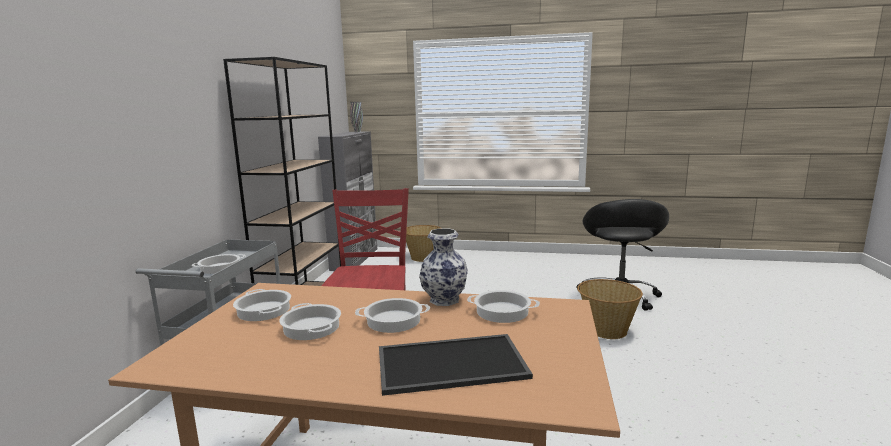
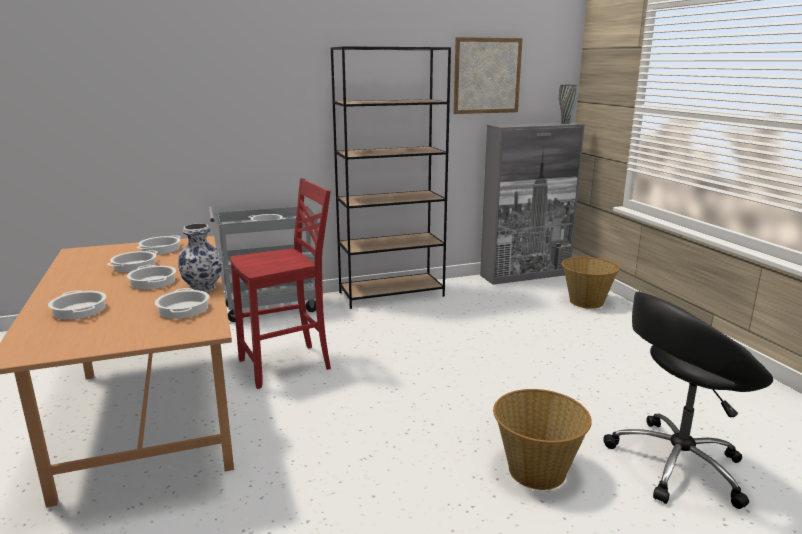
camera: 60 degrees right, 5 degrees up
tray [379,334,533,396] -> cooking pot [48,290,106,320]
none -> picture [453,37,523,114]

